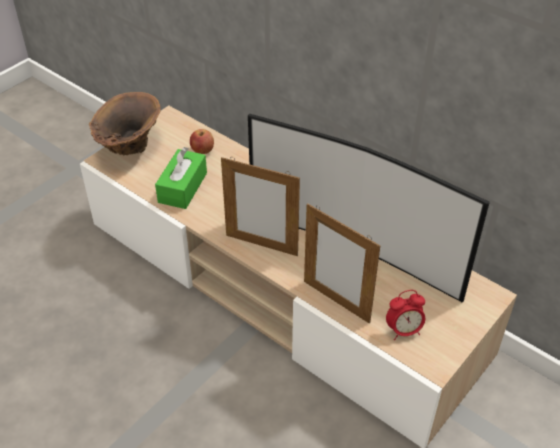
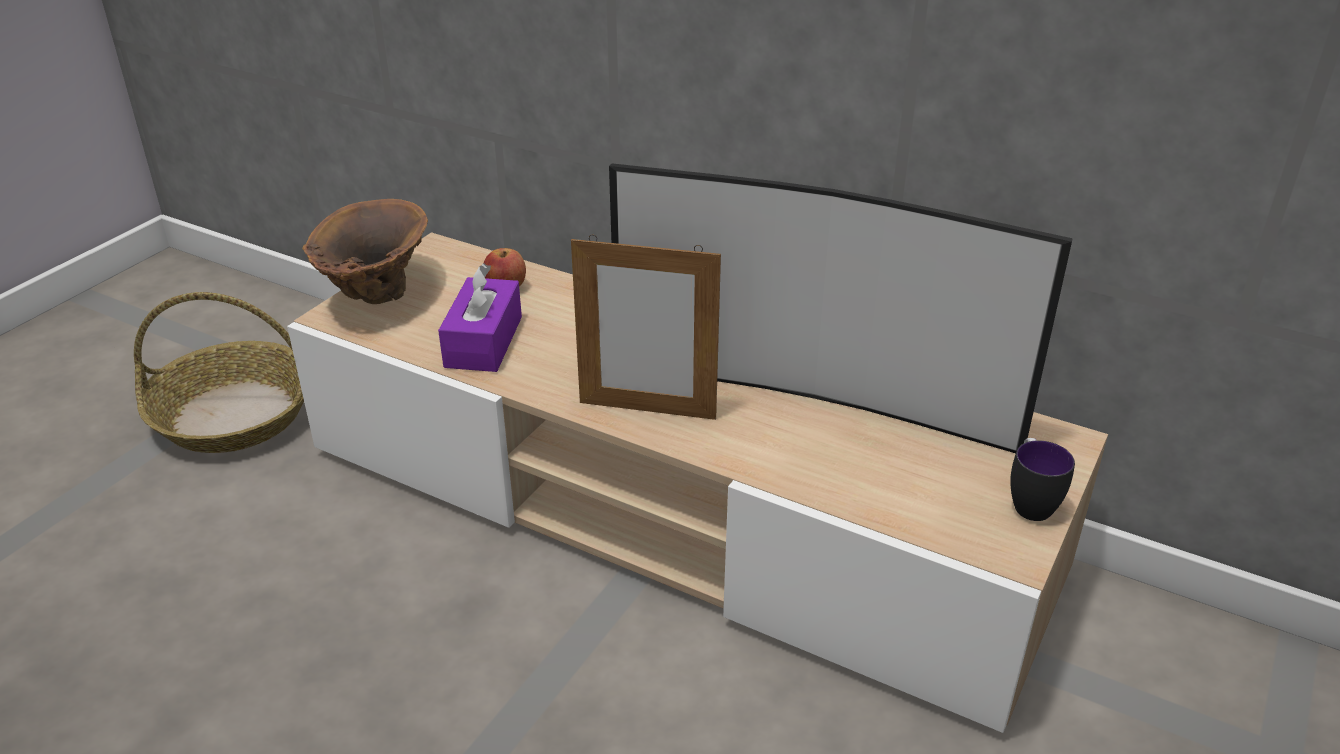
camera: 10 degrees left, 10 degrees down
green tissue box [155,147,207,209] -> purple tissue box [438,263,522,372]
picture frame [304,203,380,324] -> none
alarm clock [386,290,425,340] -> none
none -> basket [134,292,304,453]
none -> mug [1010,438,1075,521]

